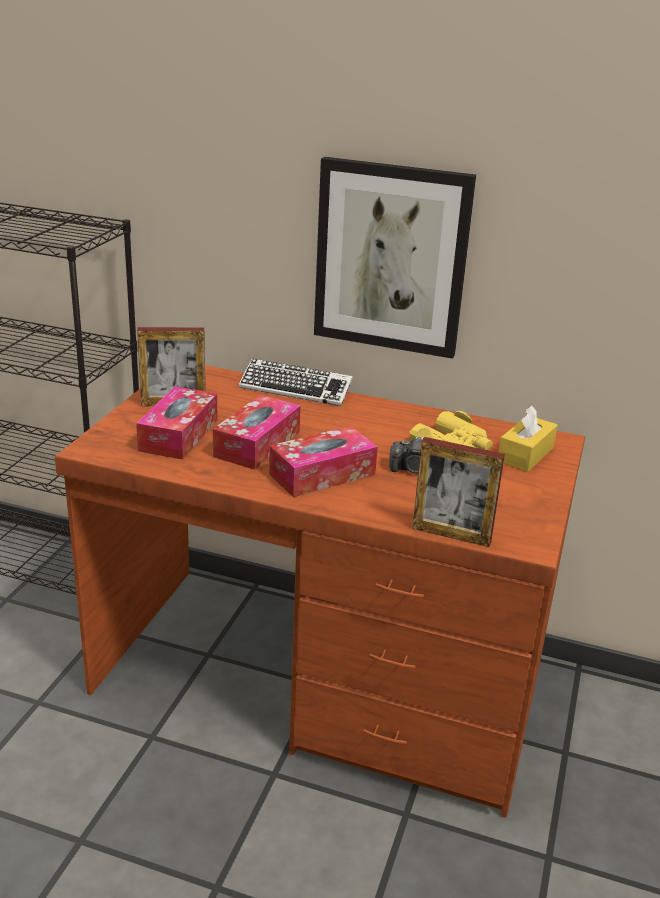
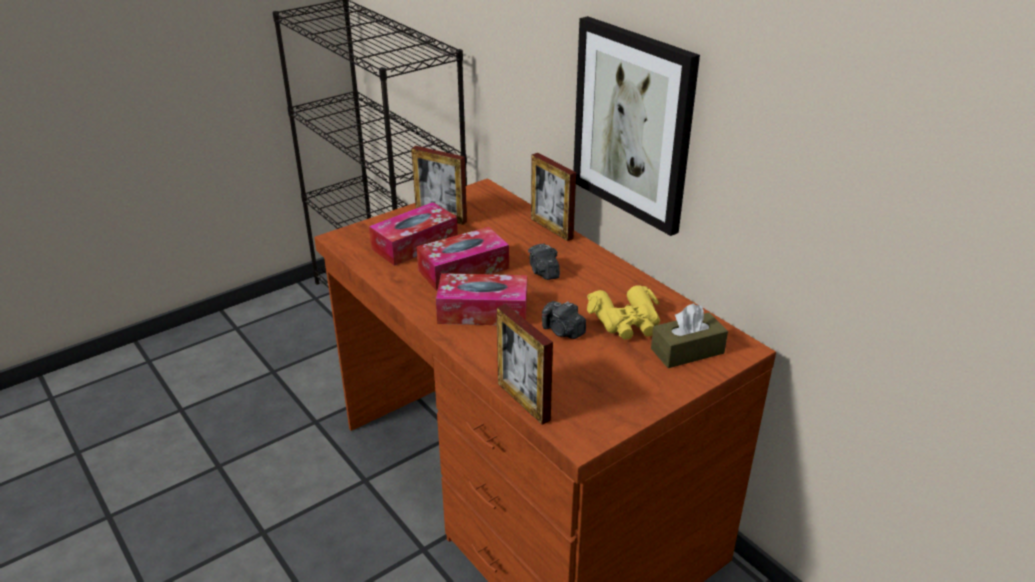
camera: 35 degrees right, 5 degrees up
keyboard [238,359,353,406] -> picture frame [531,153,576,241]
yellow tissue box [499,405,558,472] -> brown tissue box [651,303,728,368]
none -> camera [528,244,560,280]

